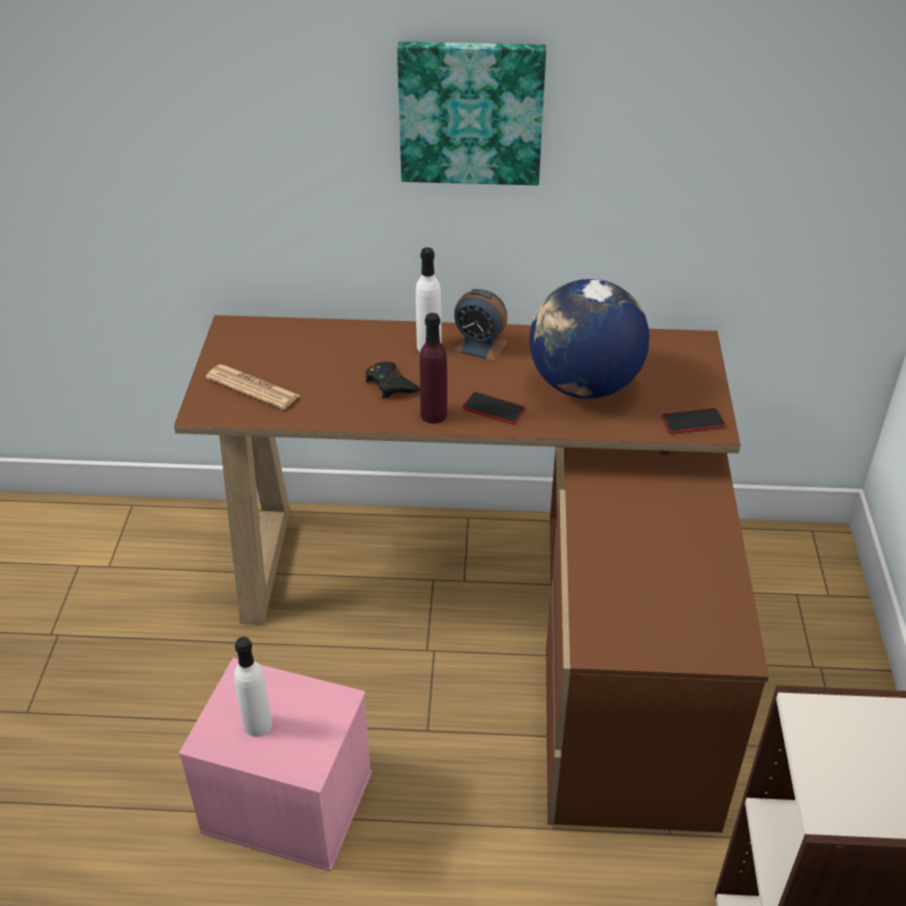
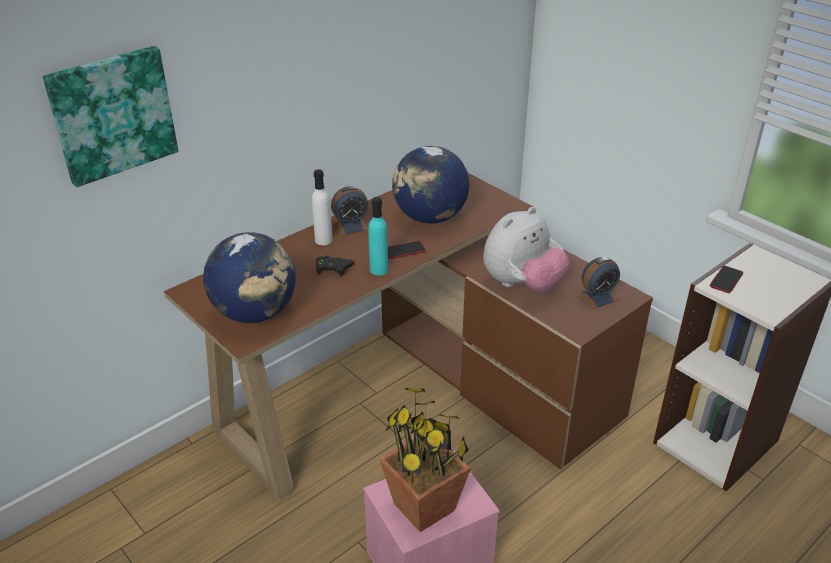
camera: 45 degrees left, 5 degrees down
newspaper [206,364,300,410] -> globe [203,232,296,323]
white bottle [234,637,272,737] -> potted plant [379,388,471,532]
picture [397,41,546,185] -> picture moved to [43,46,178,187]
purple bottle [420,313,447,424] -> turquoise bottle [368,197,388,275]
phone [661,408,726,434] -> phone moved to [710,266,743,293]
none -> plush toy [483,207,570,293]
none -> alarm clock [576,257,620,309]

